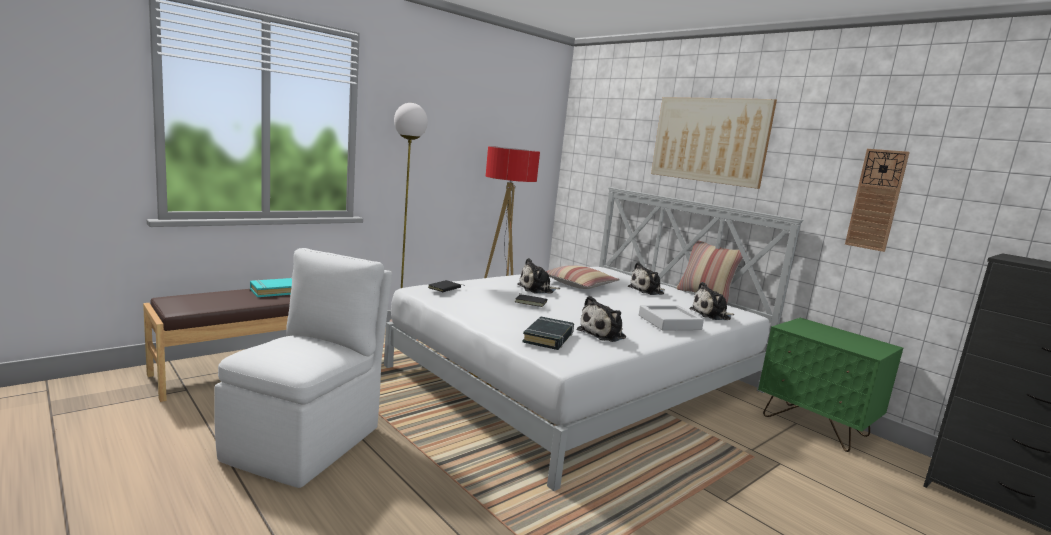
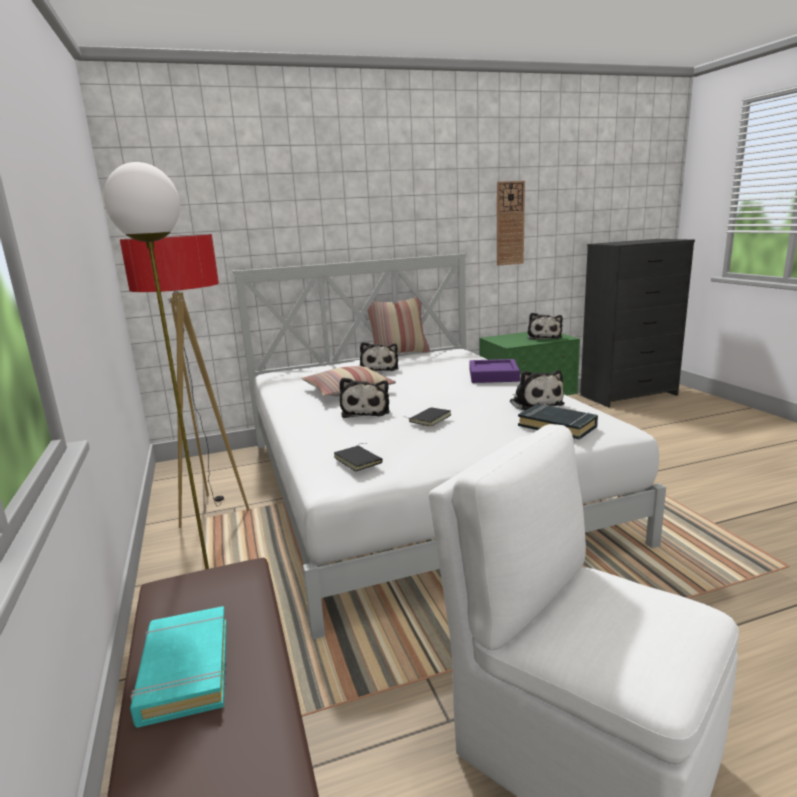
camera: 65 degrees left, 5 degrees up
grey tray [639,305,704,331] -> purple tray [469,359,520,383]
picture [651,97,777,189] -> none
plush toy [689,282,734,320] -> plush toy moved to [528,313,563,340]

